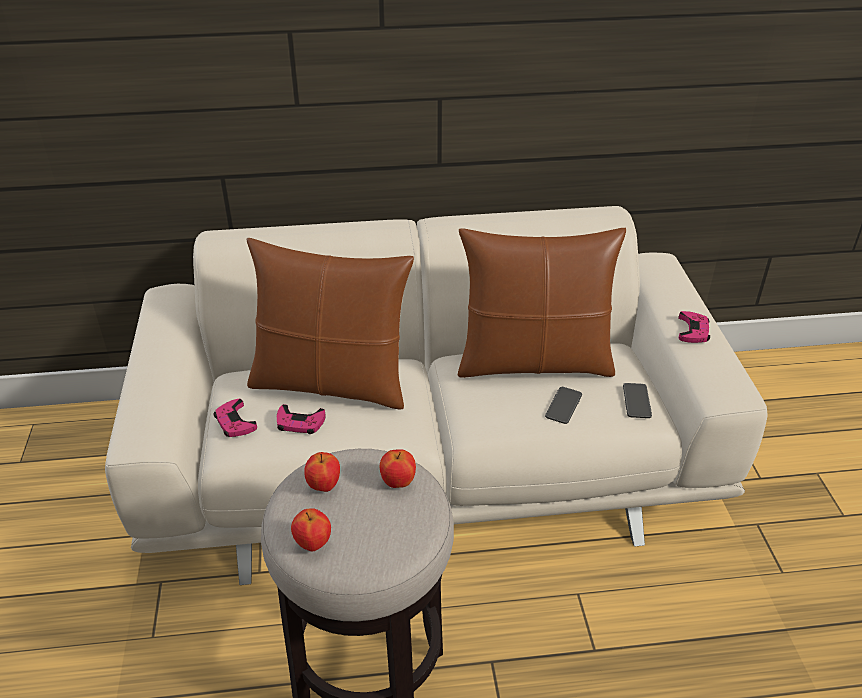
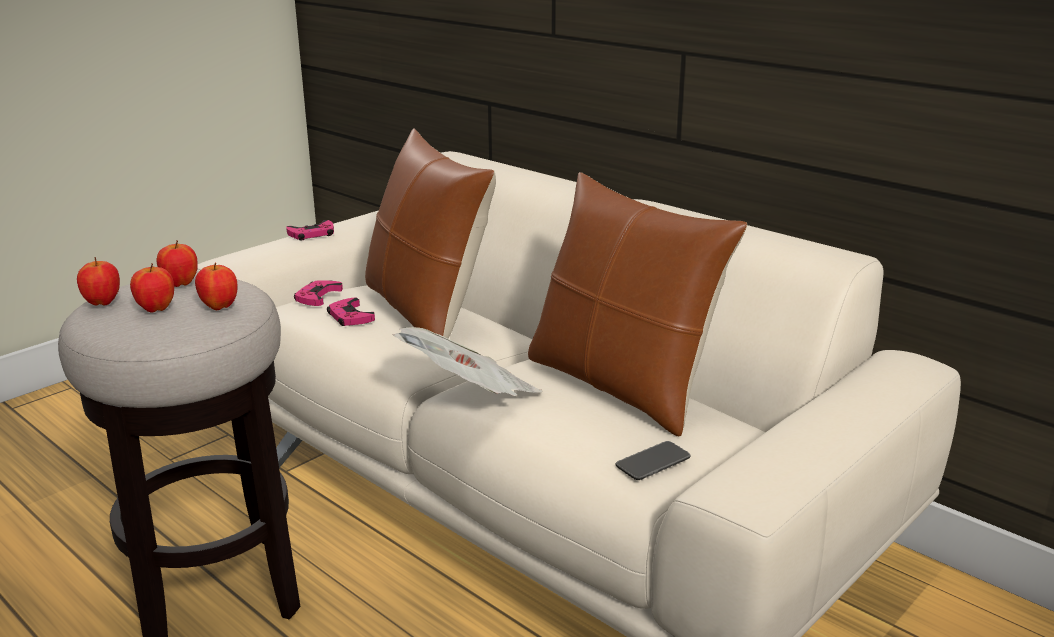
camera: 50 degrees right, 15 degrees down
phone [545,387,582,424] -> none
pink game controller [678,311,710,343] -> pink game controller moved to [286,220,334,240]
none -> apple [130,263,174,313]
none -> newspaper [393,327,543,396]

